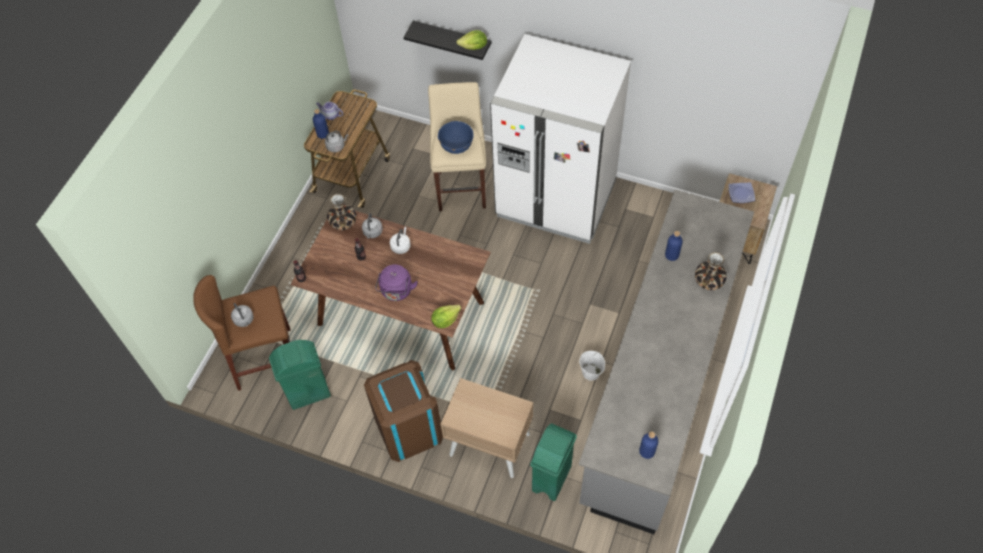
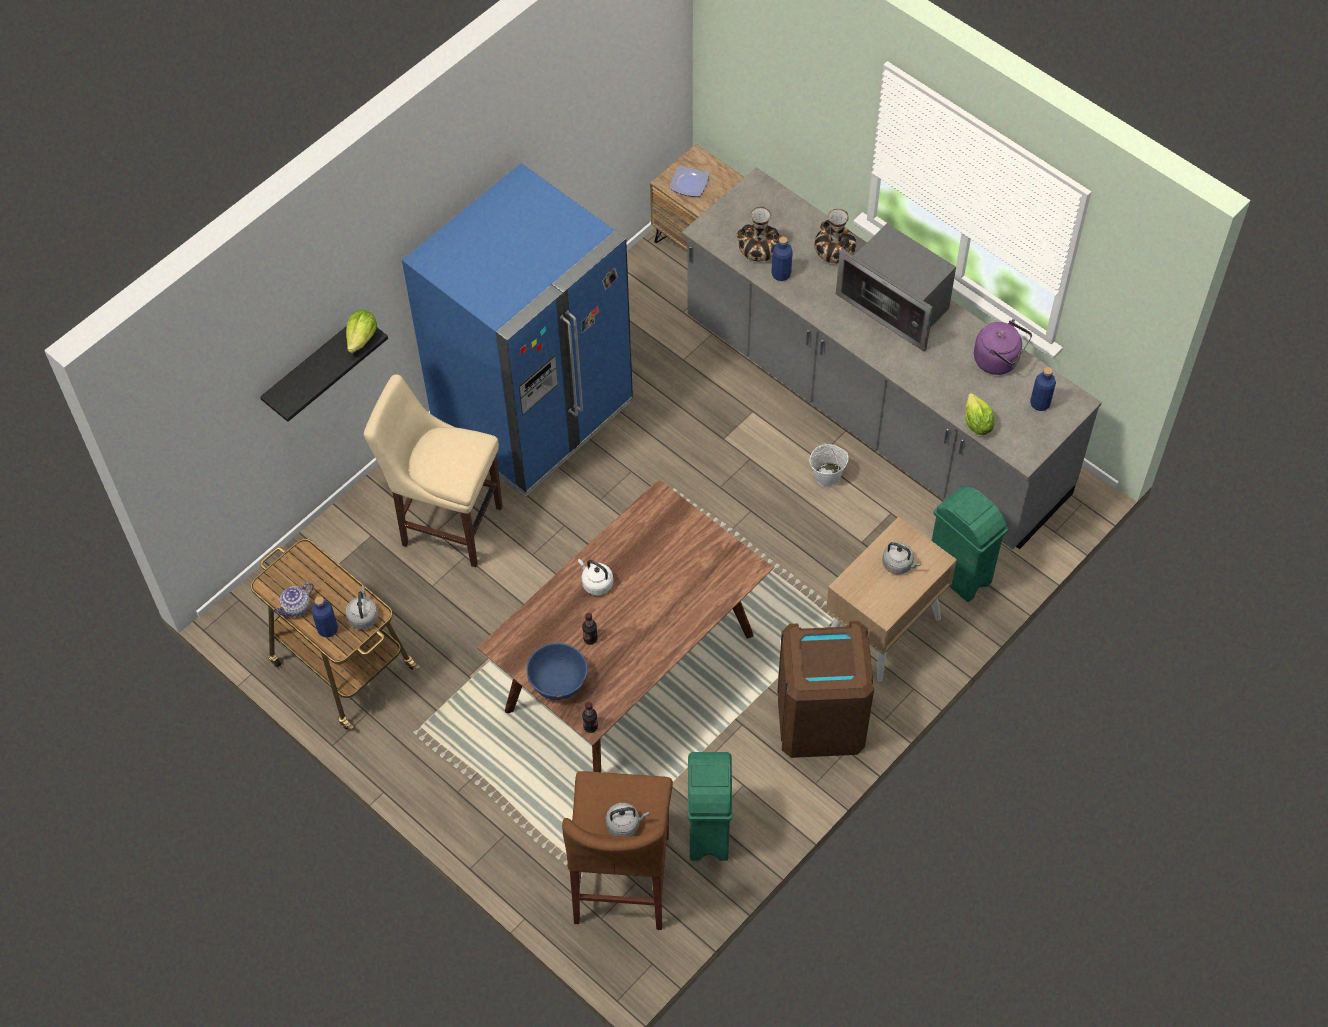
camera: 70 degrees left, 0 degrees up
vase [327,194,356,230] -> vase moved to [736,207,782,261]
grey kettle [362,213,383,238] -> grey kettle moved to [882,542,921,574]
purple kettle [375,264,418,301] -> purple kettle moved to [974,319,1032,375]
lettuce [431,305,461,328] -> lettuce moved to [965,393,995,435]
blue bowl [438,121,474,154] -> blue bowl moved to [526,643,588,700]
white fridge [490,34,631,244] -> blue fridge [402,163,633,497]
none -> microwave [836,224,956,352]

